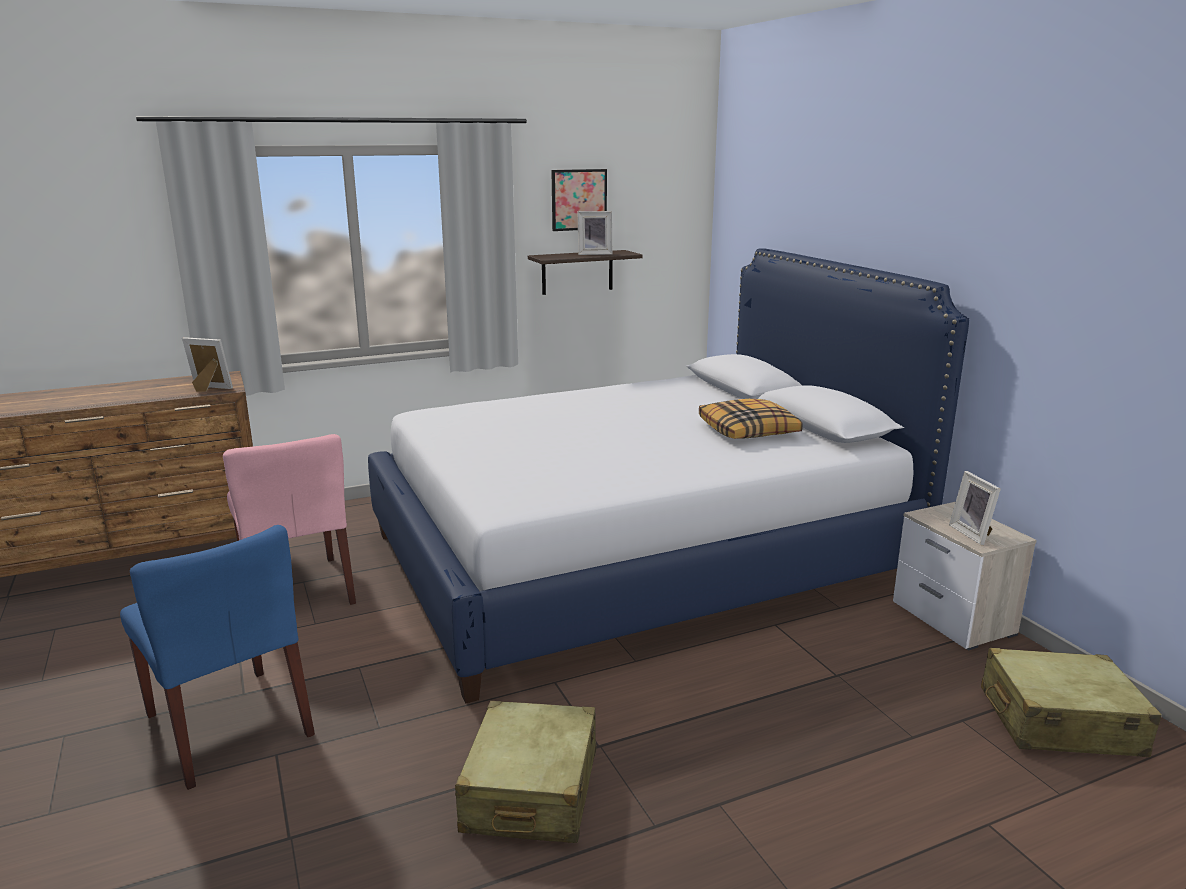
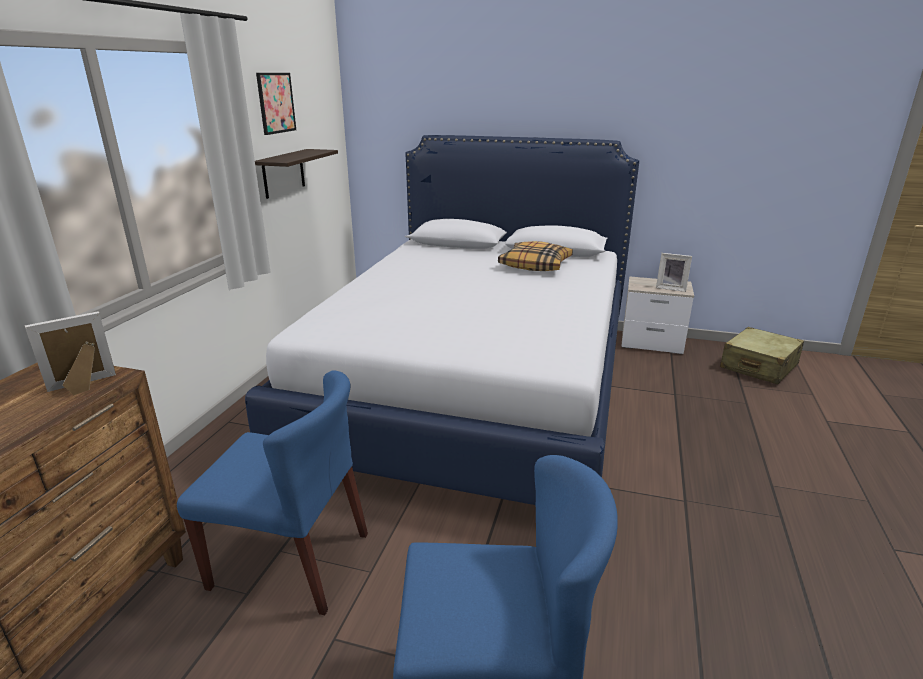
camera: 50 degrees left, 5 degrees up
pink chair [223,434,356,605] -> blue chair [177,371,368,615]
beige suitcase [455,701,596,843] -> none
picture frame [578,211,612,255] -> none

